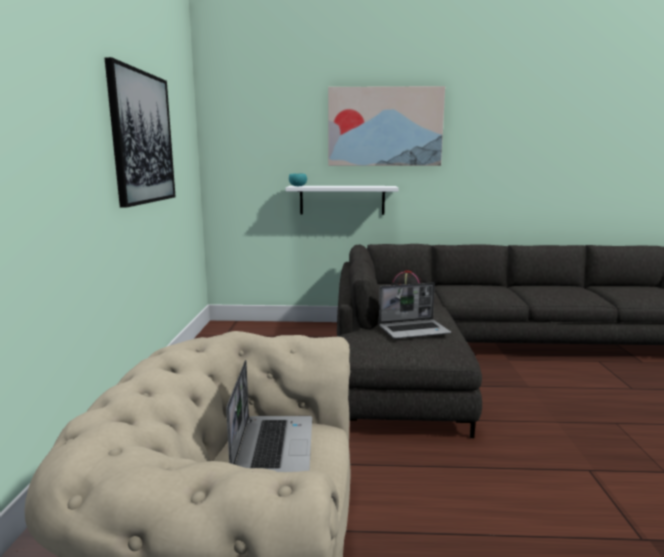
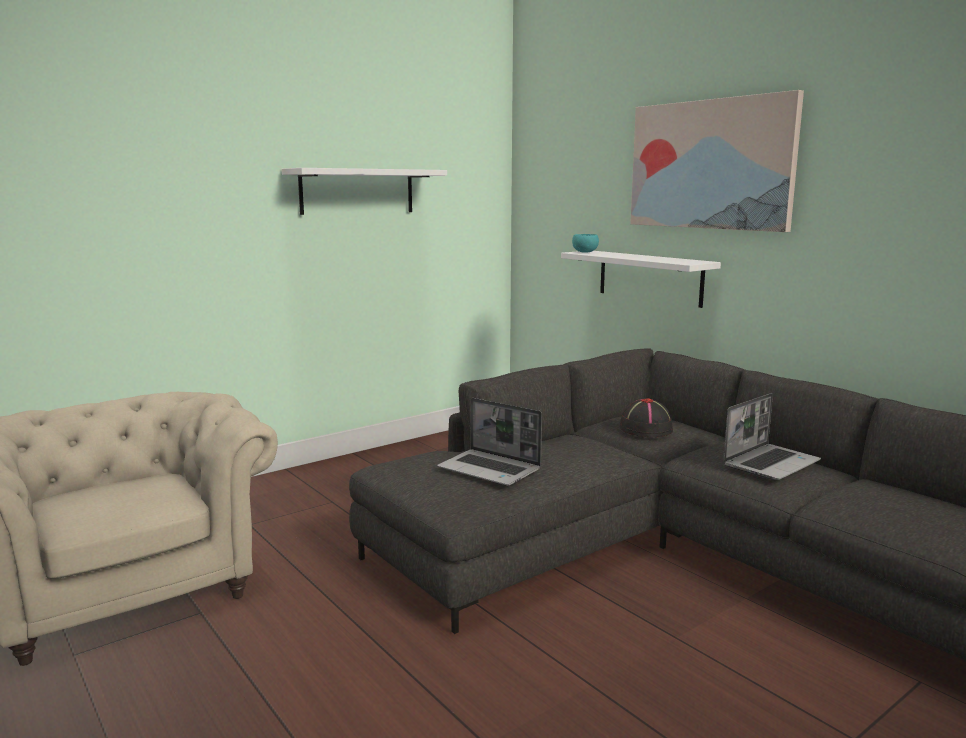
camera: 50 degrees right, 0 degrees up
picture [104,57,176,208] -> white shelf [282,168,447,215]
laptop [226,360,312,472] -> laptop moved to [723,393,821,480]

